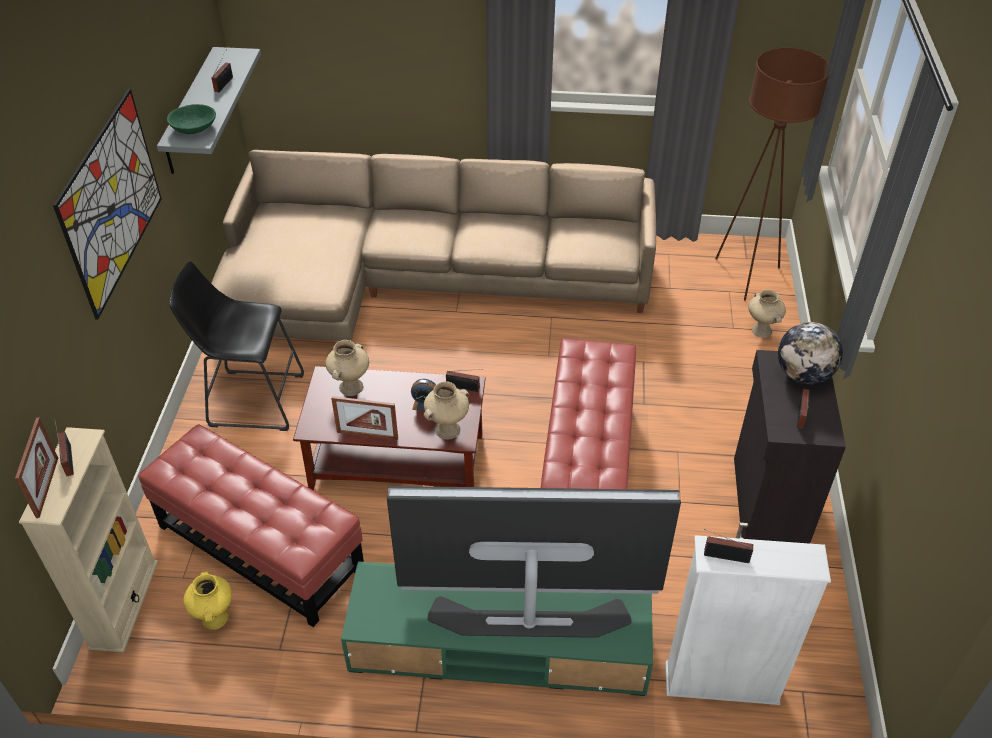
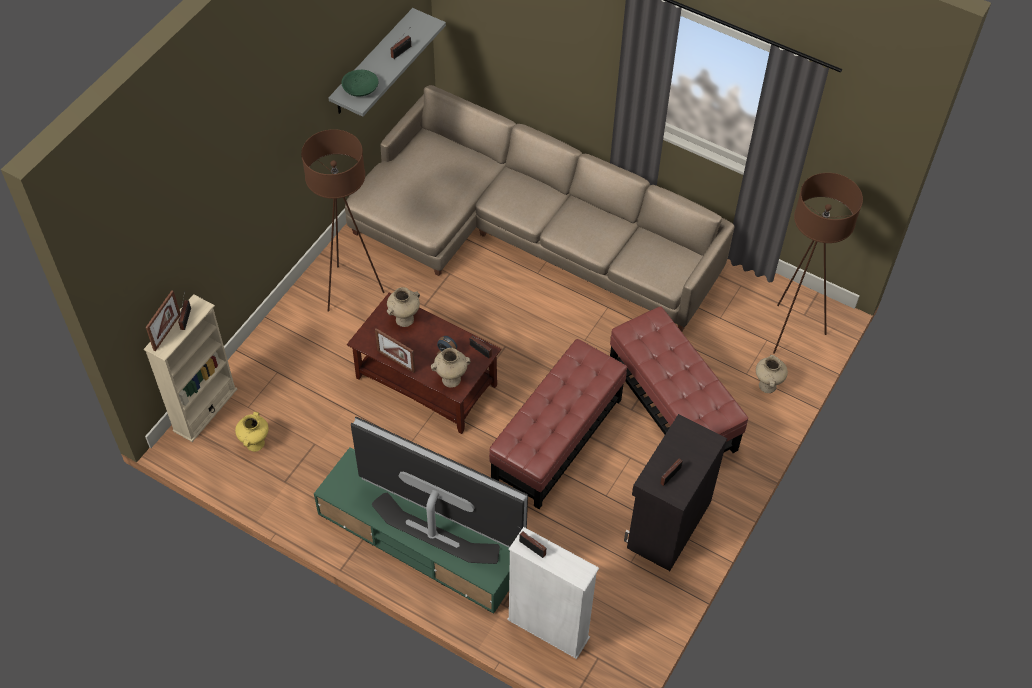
camera: 25 degrees right, 10 degrees up
picture [53,89,162,320] -> none
red ottoman [138,424,364,627] -> red ottoman moved to [610,306,748,453]
black stool [169,261,304,431] -> brown floor lamp [301,129,385,312]
globe [778,322,843,384] -> none

